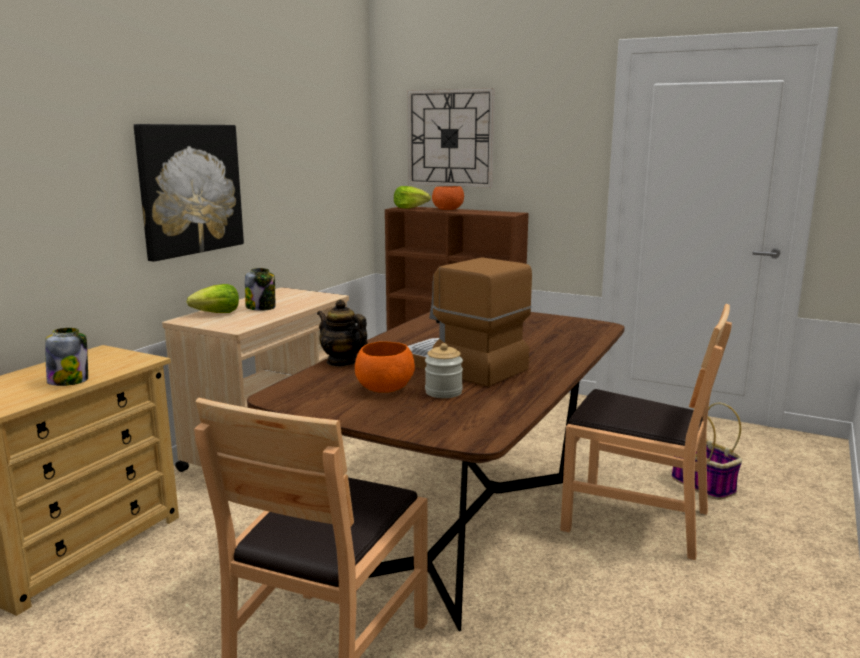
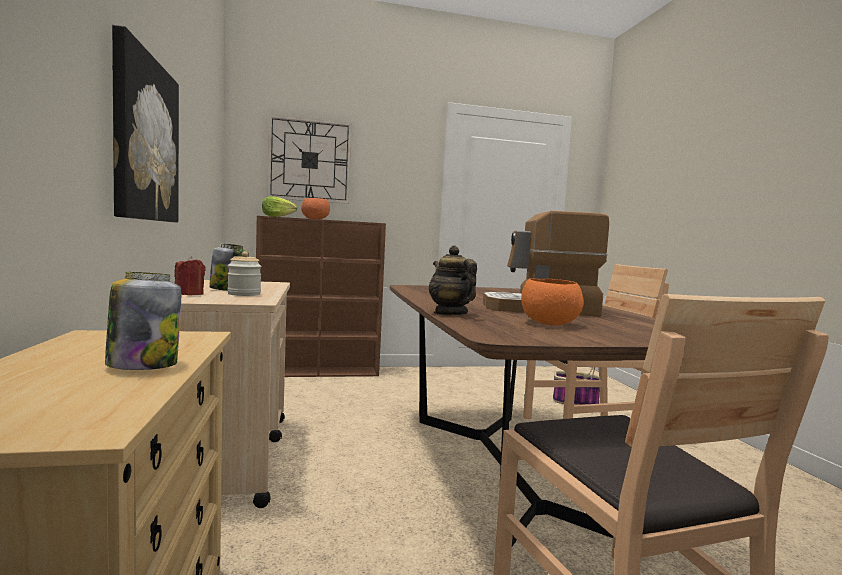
camera: 40 degrees left, 10 degrees down
lettuce [187,284,239,313] -> red candle [174,256,206,295]
teapot [317,299,368,367] -> teapot turned 60 degrees clockwise [429,246,477,316]
jar [425,343,463,398] -> jar moved to [227,251,262,296]

